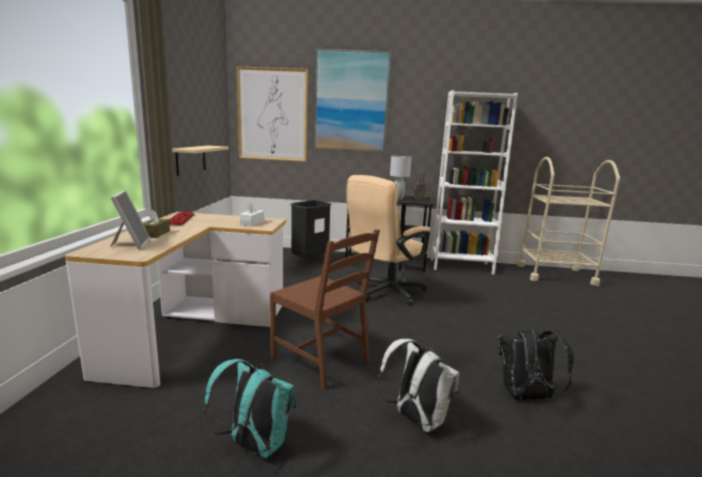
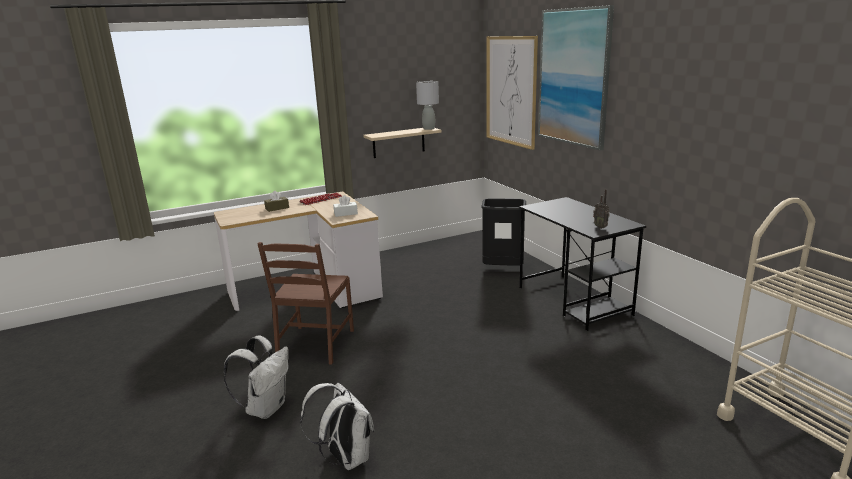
camera: 60 degrees right, 5 degrees up
picture frame [110,190,150,249] -> none
turquoise backpack [203,359,296,458] -> none
beige office chair [346,175,430,305] -> none
grey table lamp [390,156,412,199] -> grey table lamp moved to [416,81,439,130]
white bookcase [431,90,518,274] -> none
black backpack [498,329,574,400] -> white backpack [300,383,374,470]

